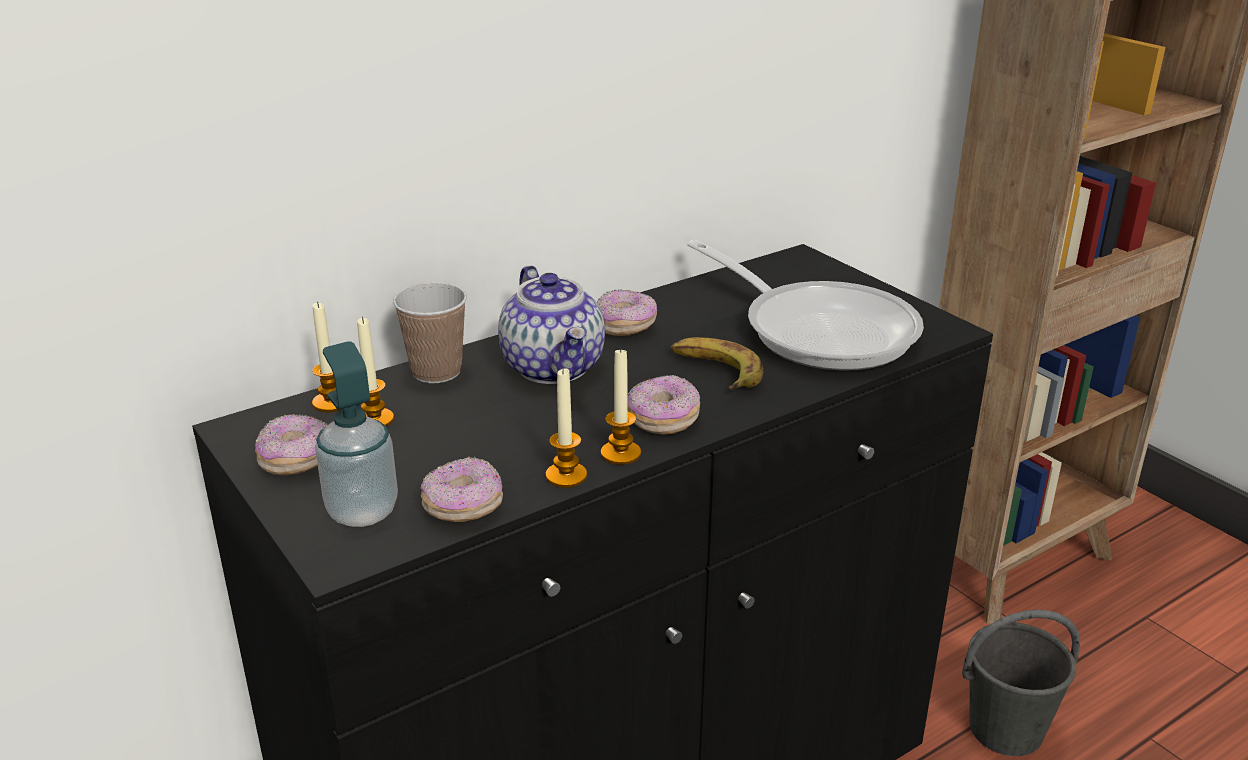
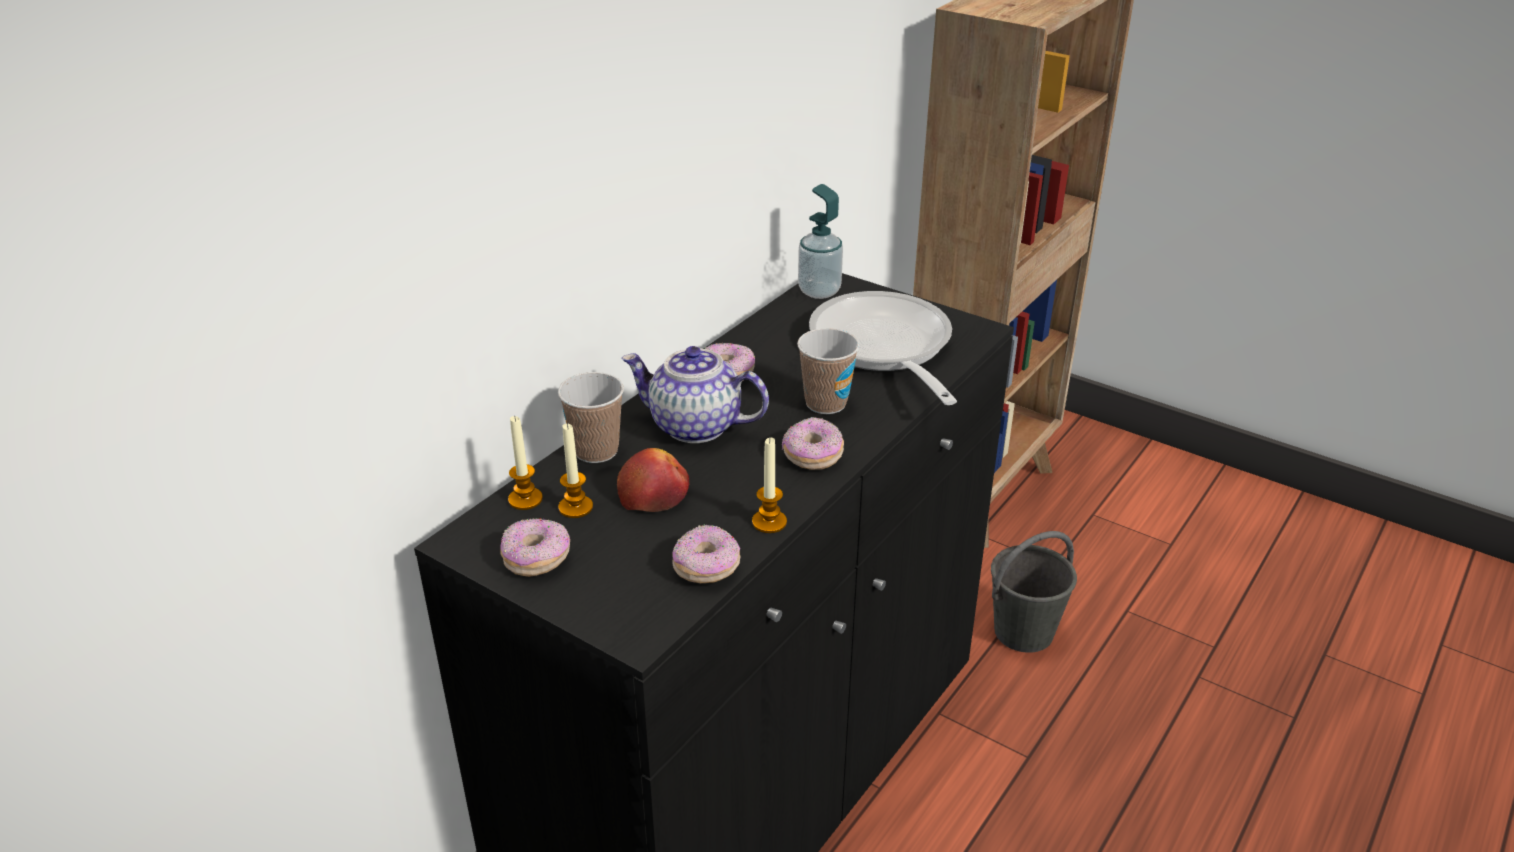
camera: 20 degrees left, 5 degrees up
soap dispenser [315,341,398,527] -> soap dispenser moved to [798,184,843,299]
teapot [498,265,605,384] -> teapot turned 150 degrees clockwise [622,346,769,443]
candle [601,347,641,465] -> none
banana [671,337,763,390] -> cup [797,328,859,414]
frying pan [687,240,924,371] -> frying pan turned 135 degrees counterclockwise [809,291,957,405]
none -> apple [617,448,690,512]

